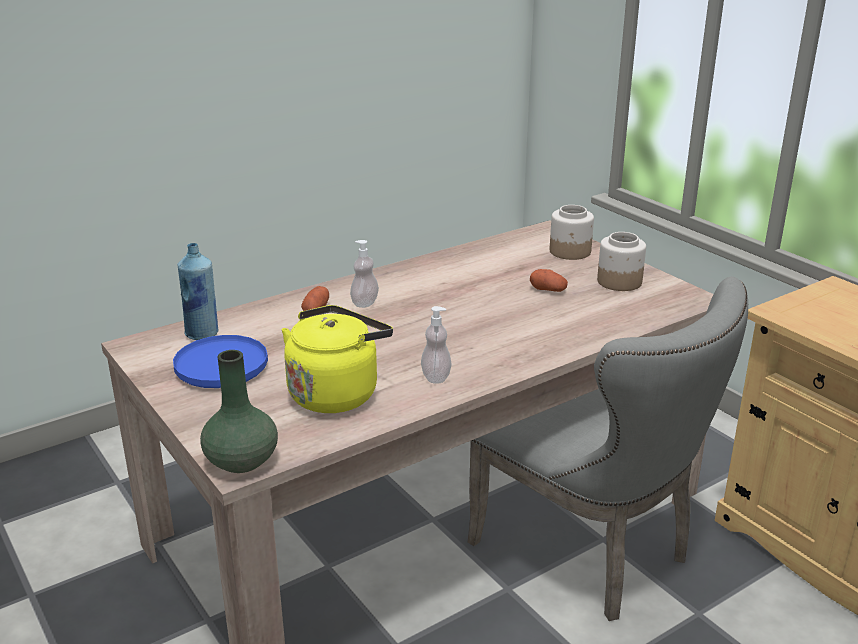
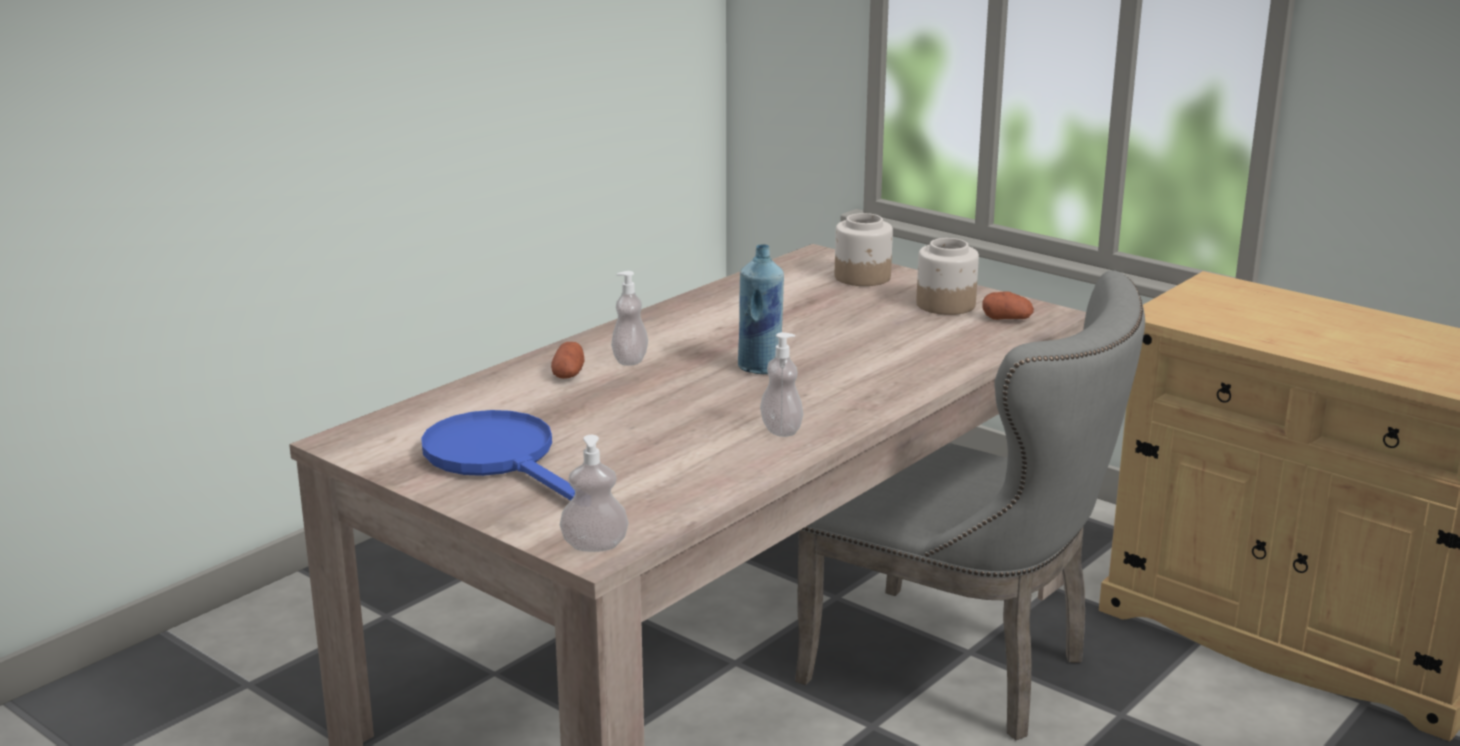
camera: 15 degrees left, 5 degrees down
blue bottle [177,243,218,340] -> blue bottle moved to [738,244,784,374]
green vase [200,350,278,473] -> soap dispenser [560,435,629,552]
yellow kettle [282,305,393,413] -> none
potato [530,269,568,292] -> potato moved to [982,291,1034,320]

